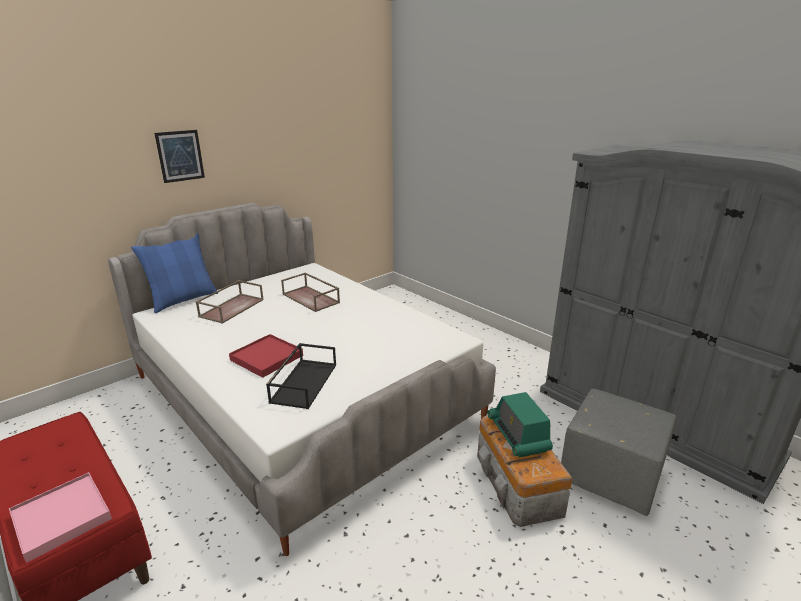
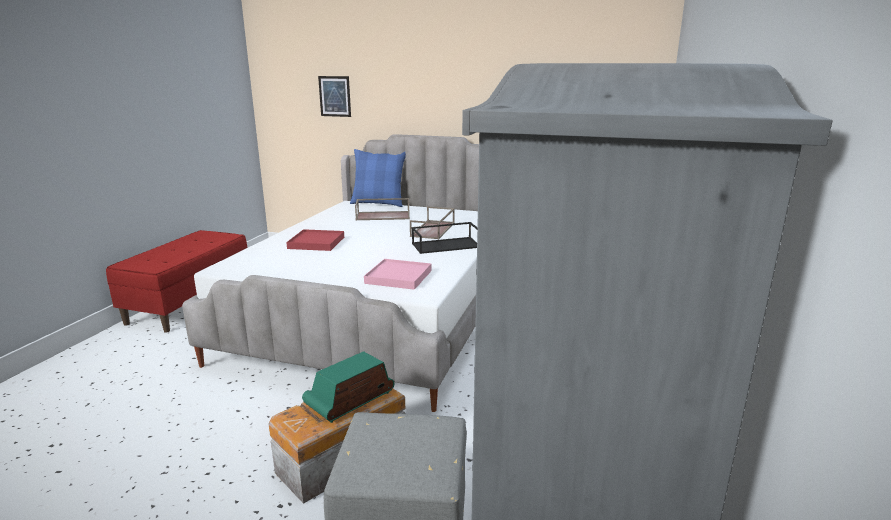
camera: 60 degrees right, 5 degrees down
pink tray [9,472,112,563] -> pink tray moved to [364,259,432,290]
picture [154,130,205,183] -> picture moved to [318,76,351,117]
black tray [266,343,336,409] -> black tray moved to [412,222,477,254]

